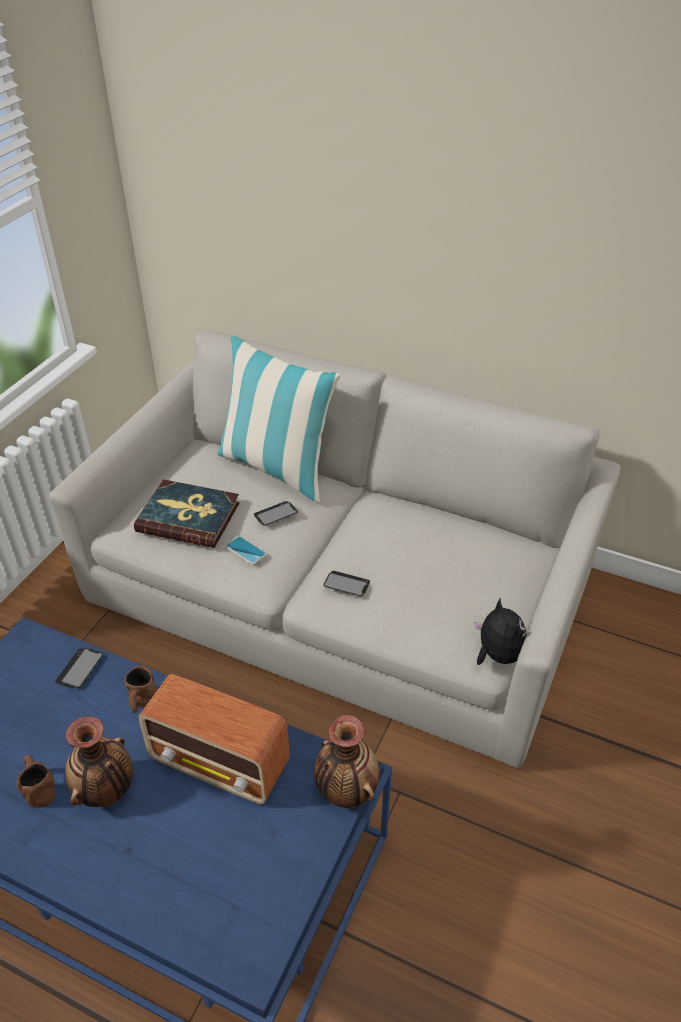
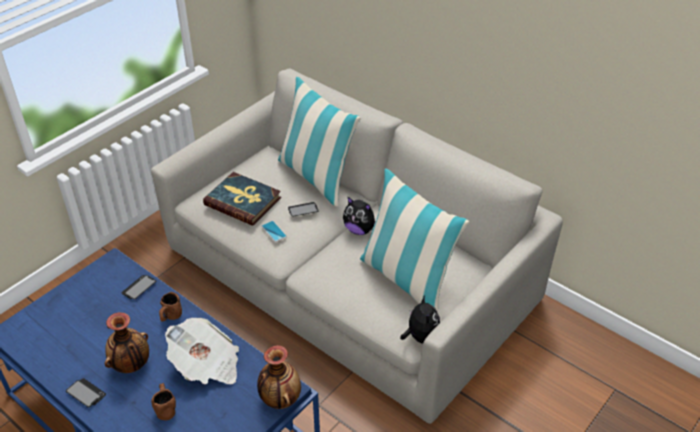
camera: 15 degrees right, 0 degrees up
brown mug [16,754,55,808] -> brown mug moved to [151,383,176,420]
radio [138,674,290,804] -> newspaper [165,318,239,384]
phone [323,571,370,596] -> phone moved to [66,378,106,408]
none -> plush toy [343,197,376,235]
none -> pillow [360,168,469,313]

